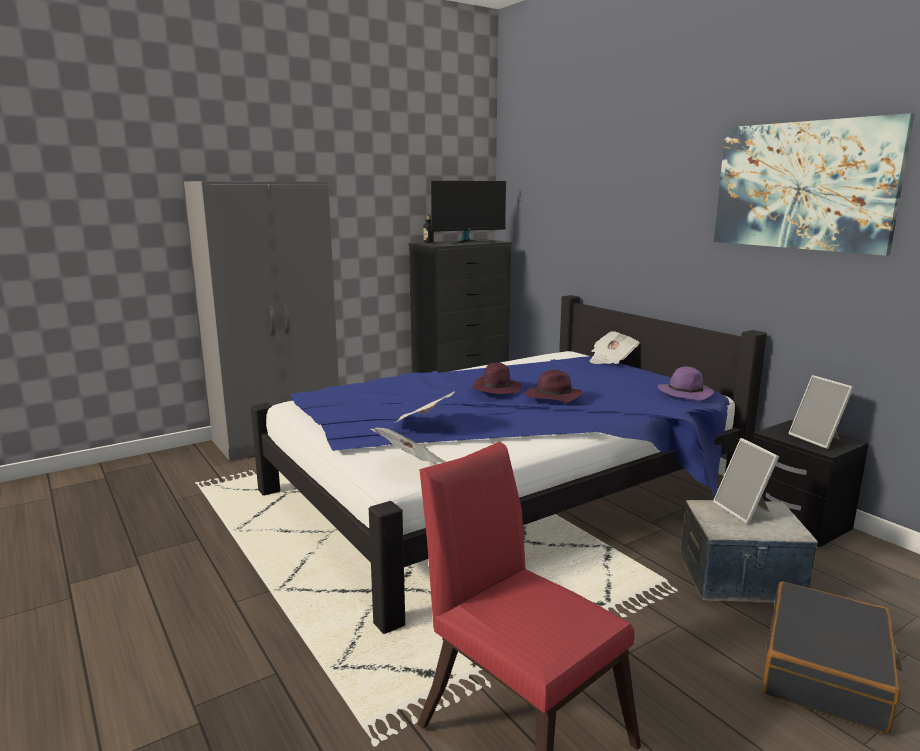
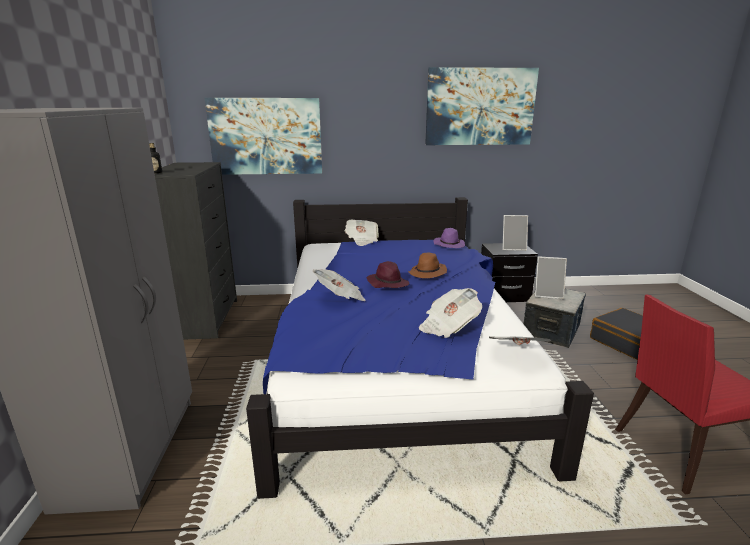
camera: 60 degrees left, 5 degrees up
monitor [431,181,506,244] -> none
purple hat [525,369,583,403] -> brown hat [408,253,447,278]
none -> picture [205,98,322,175]
none -> newspaper [313,269,366,301]

